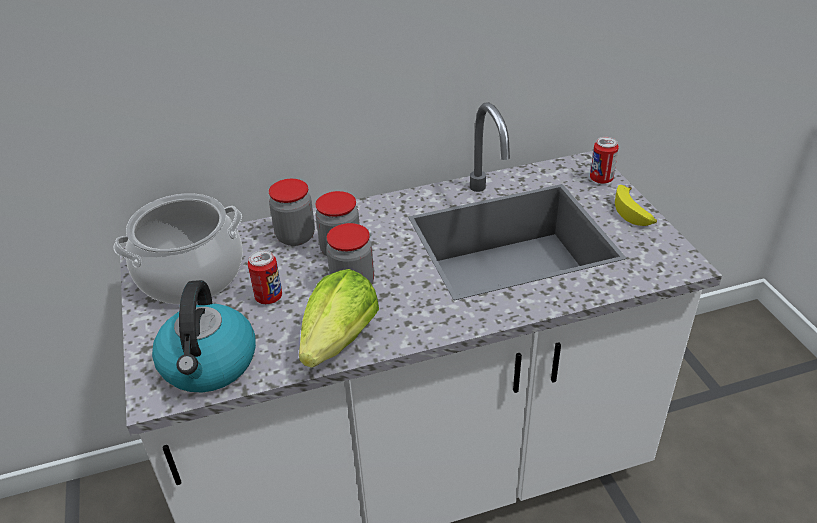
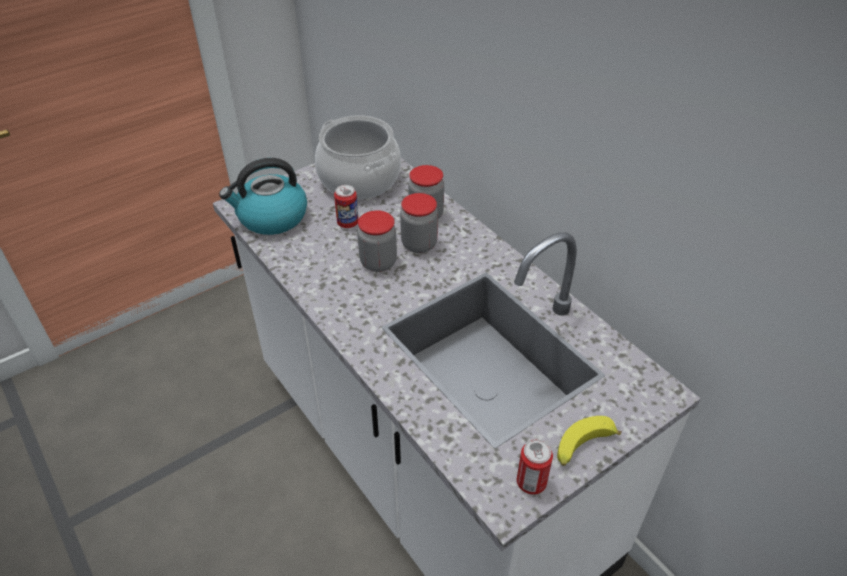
camera: 70 degrees right, 5 degrees up
lettuce [299,269,379,368] -> none
can [590,137,619,184] -> can moved to [517,439,553,495]

